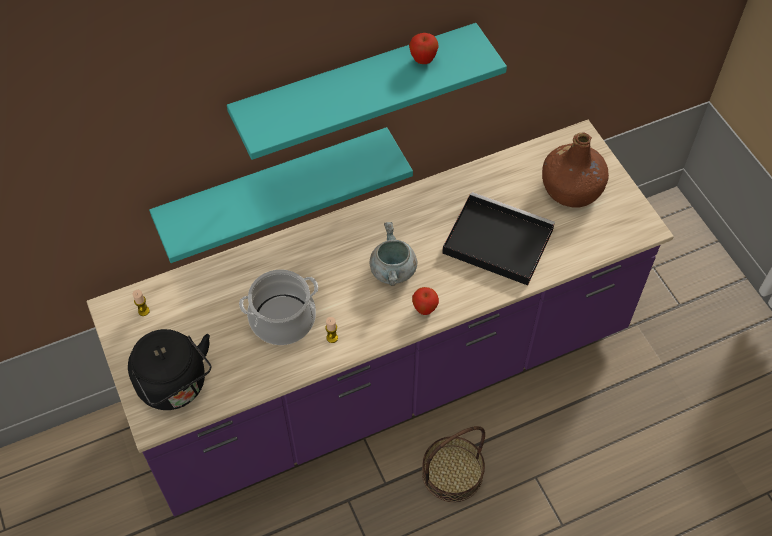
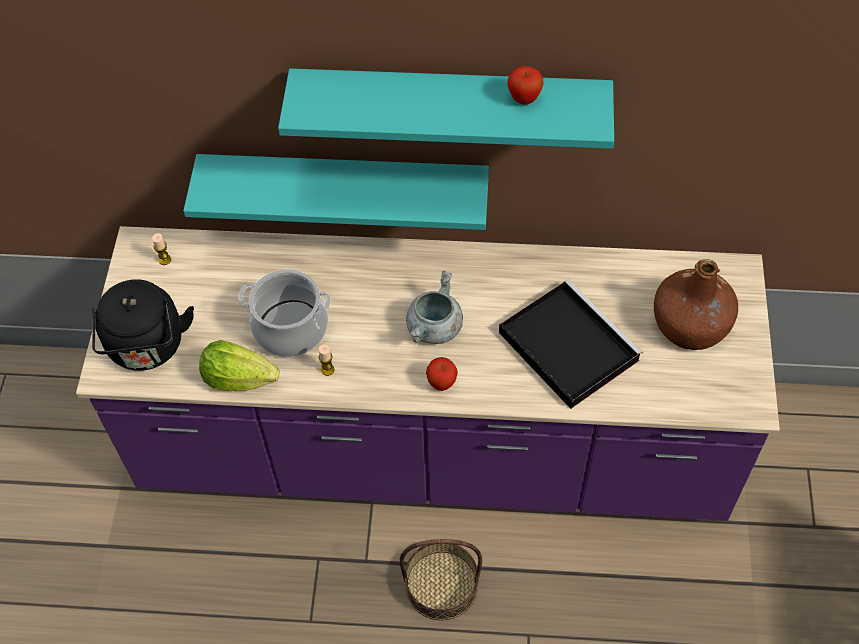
camera: 30 degrees right, 0 degrees up
none -> lettuce [199,340,280,391]

